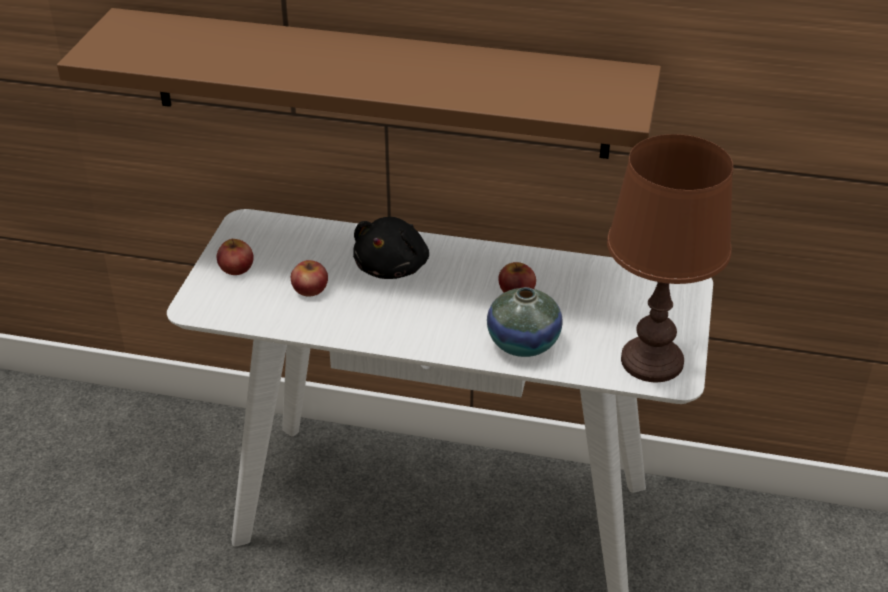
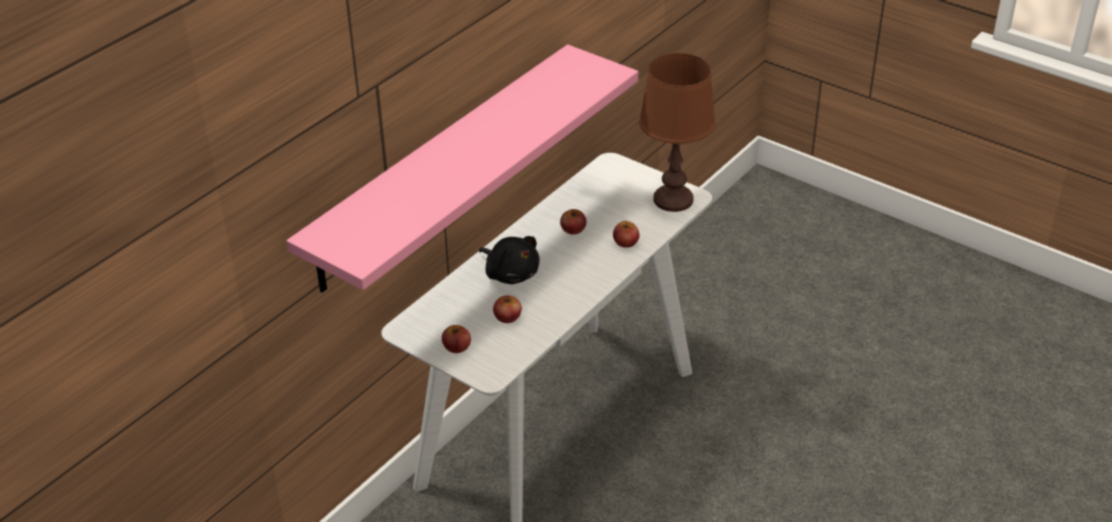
camera: 65 degrees left, 0 degrees up
brown shelf [57,8,661,159] -> pink shelf [286,44,638,293]
vase [487,287,563,357] -> apple [613,221,639,248]

